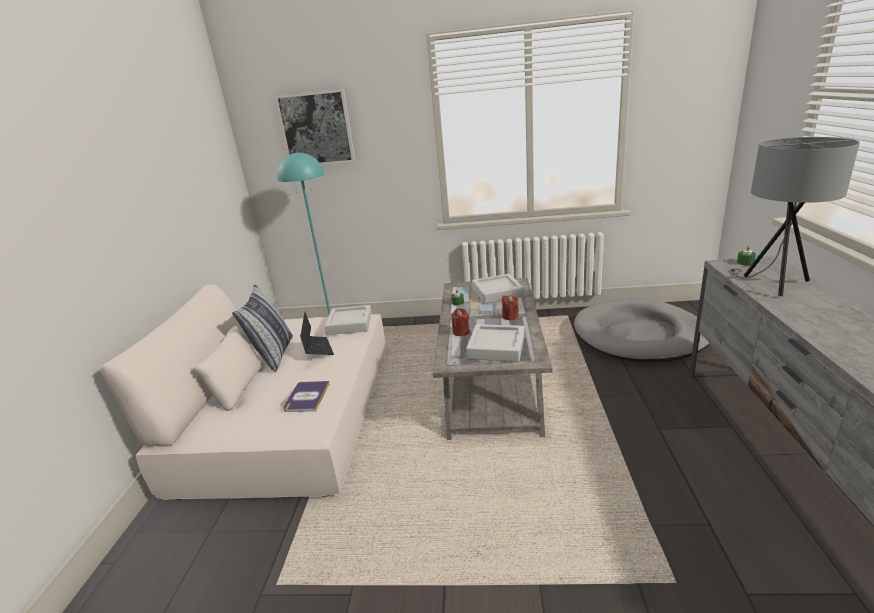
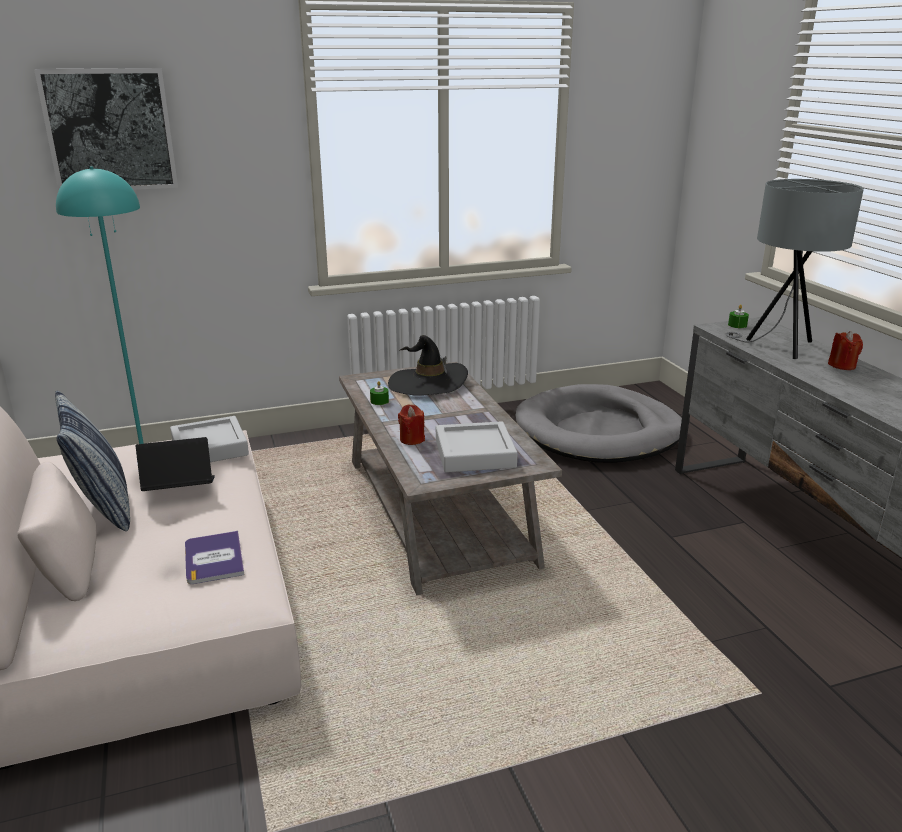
camera: 25 degrees left, 0 degrees up
laptop [300,312,334,355] -> laptop turned 60 degrees counterclockwise [136,437,215,491]
grey tray [472,274,524,304] -> black hat [388,335,468,396]
red candle [502,295,519,320] -> red candle moved to [828,331,863,370]

